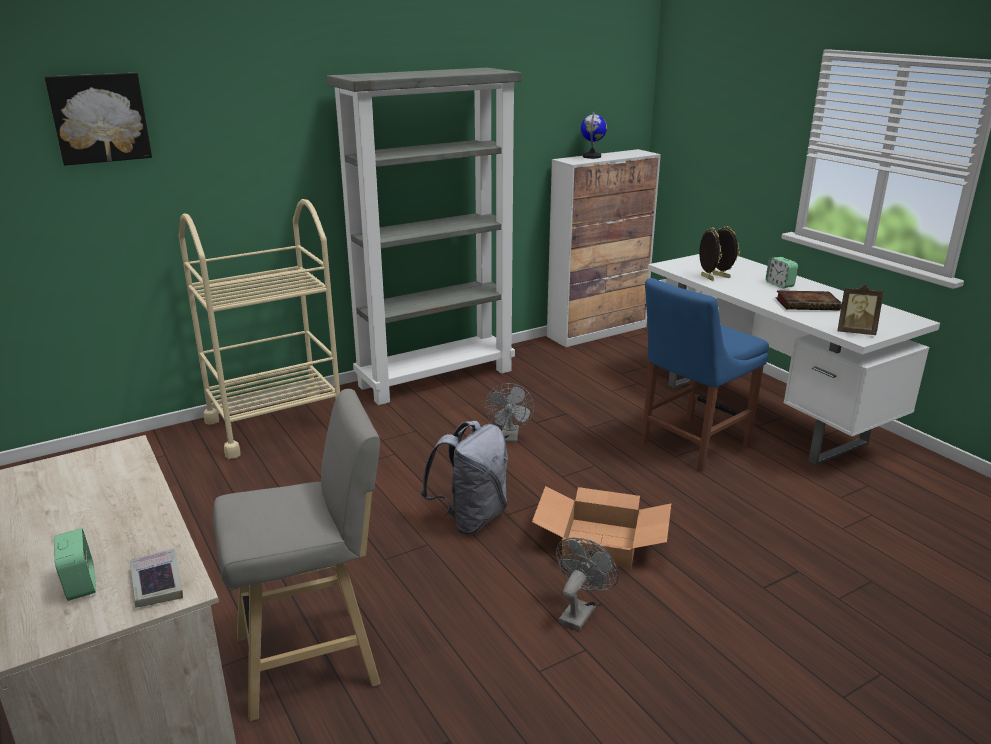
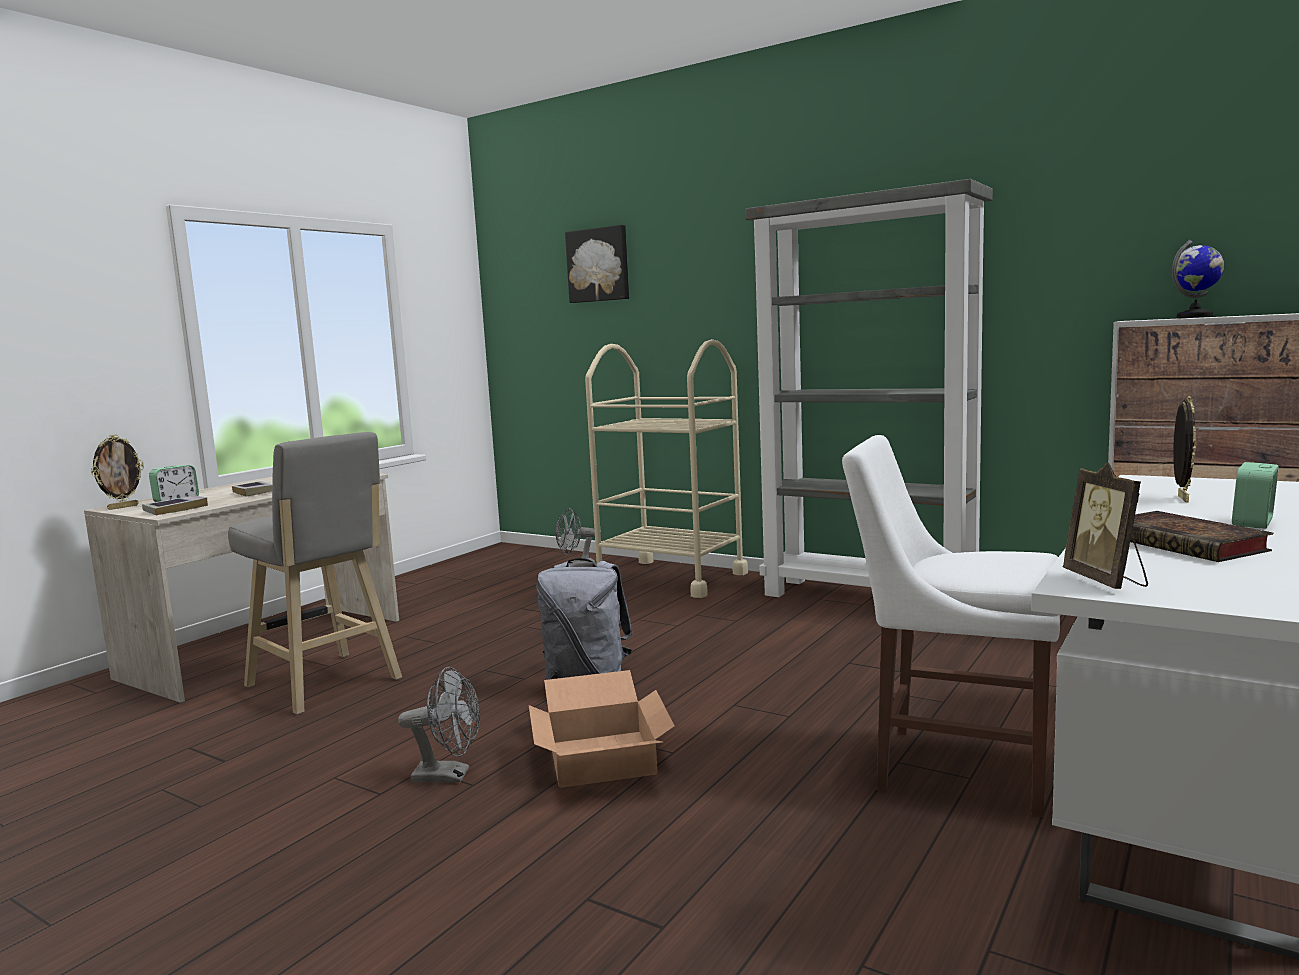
camera: 65 degrees right, 15 degrees down
grey fan [485,383,534,442] -> grey fan moved to [556,508,596,567]
blue chair [641,278,769,472] -> white chair [842,435,1060,817]
picture frame [699,227,722,281] -> picture frame moved to [91,435,144,510]
none -> book [232,481,272,497]

